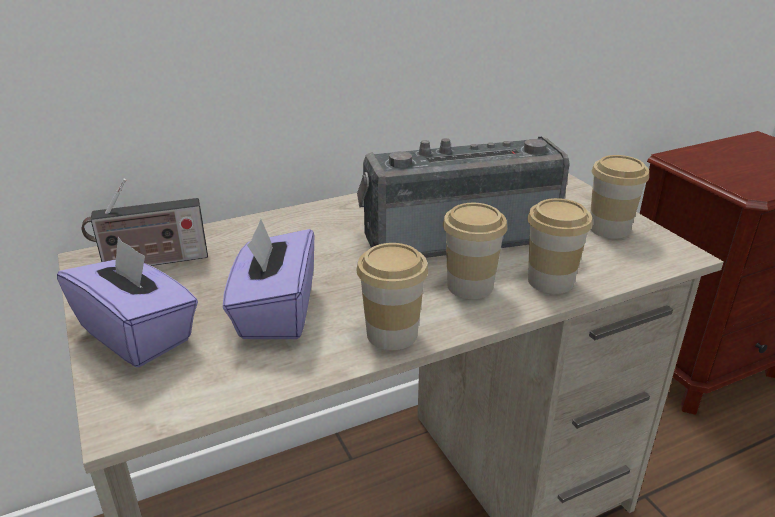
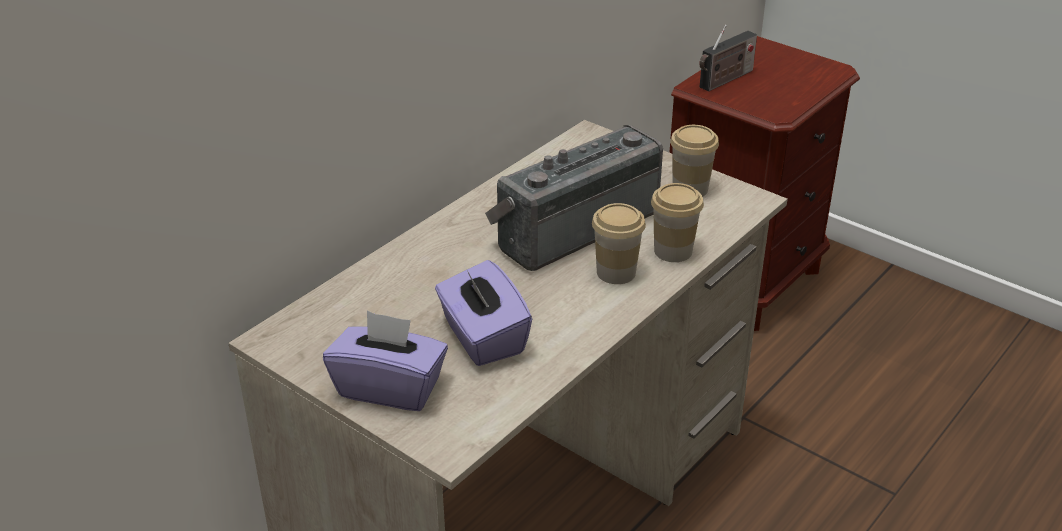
camera: 25 degrees left, 5 degrees up
radio [82,179,208,266] -> radio moved to [699,24,757,92]
cup [356,243,428,350] -> none

